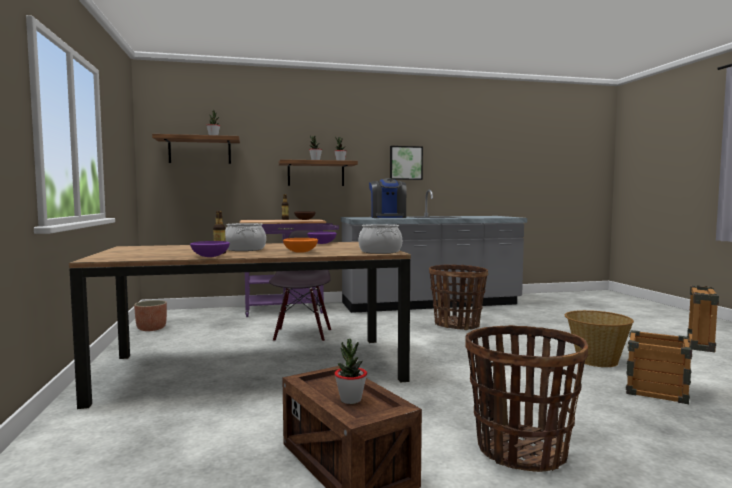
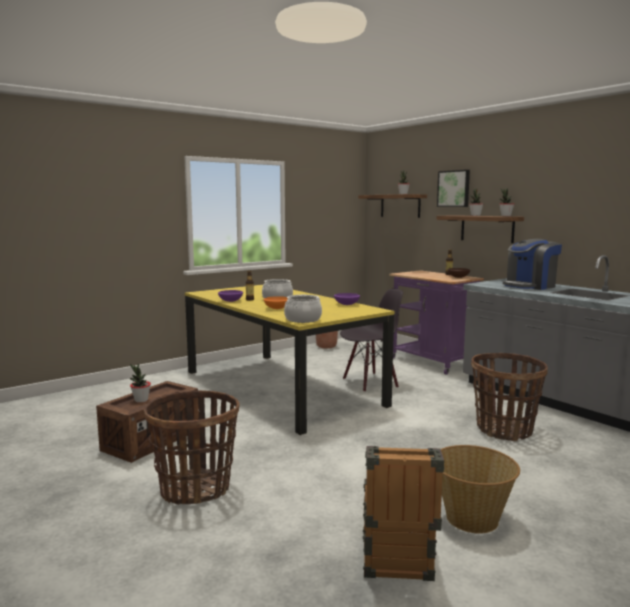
camera: 65 degrees right, 5 degrees up
brown dining table [69,242,411,409] -> yellow dining table [185,285,394,435]
picture [390,146,423,180] -> picture moved to [437,170,470,207]

